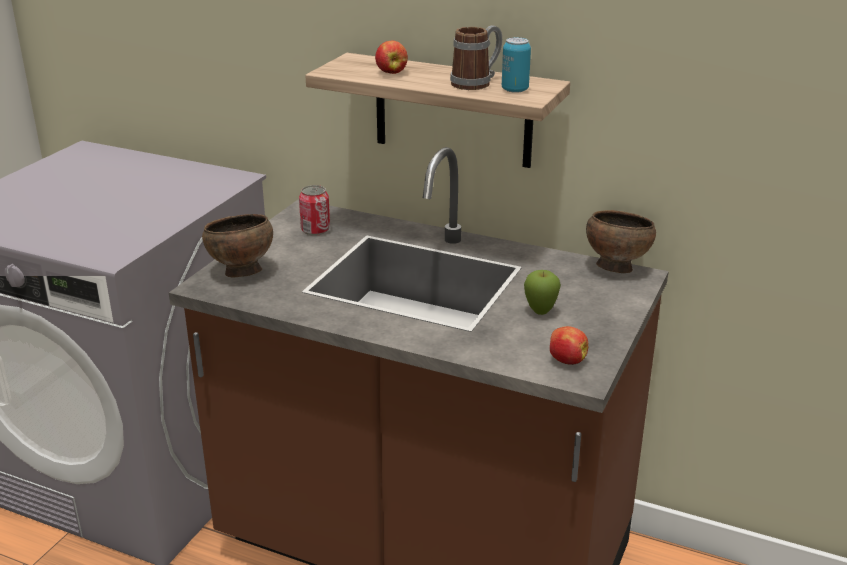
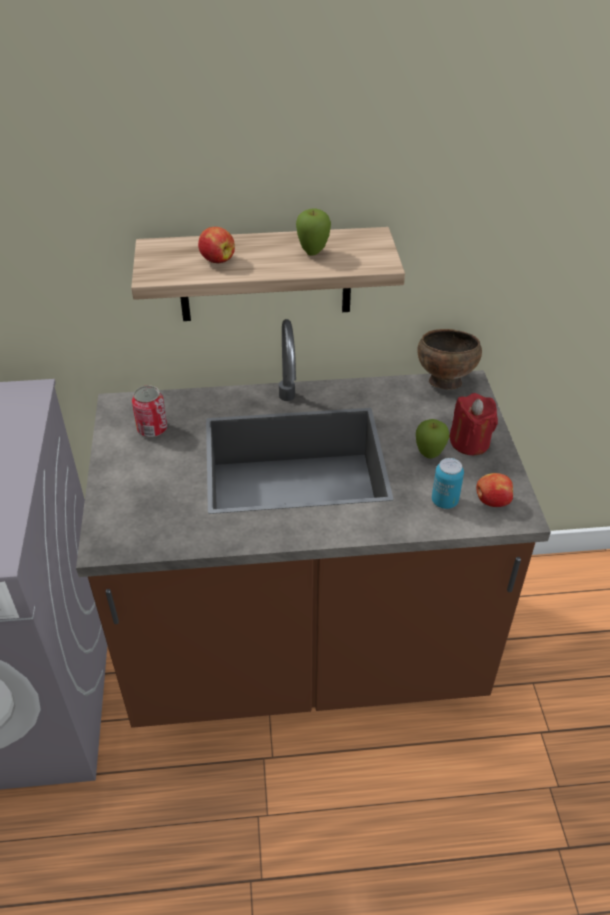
camera: 30 degrees left, 15 degrees up
brown bowl [202,214,273,278] -> none
mug [450,25,502,90] -> apple [296,209,331,256]
can [502,37,531,93] -> can moved to [432,458,464,509]
none -> red candle [450,393,498,455]

